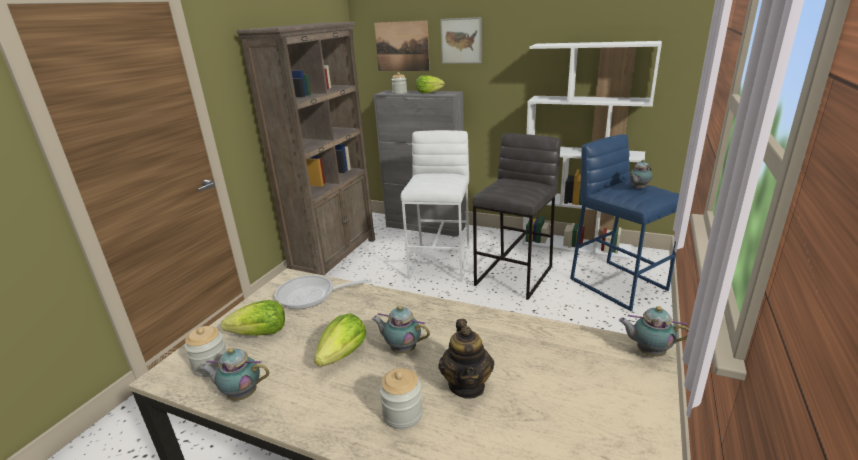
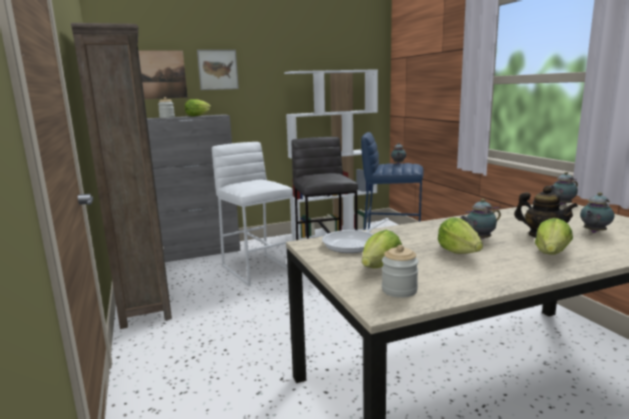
camera: 45 degrees left, 10 degrees down
teapot [200,348,269,401] -> teapot moved to [580,192,614,233]
jar [379,368,423,430] -> lettuce [535,218,573,254]

